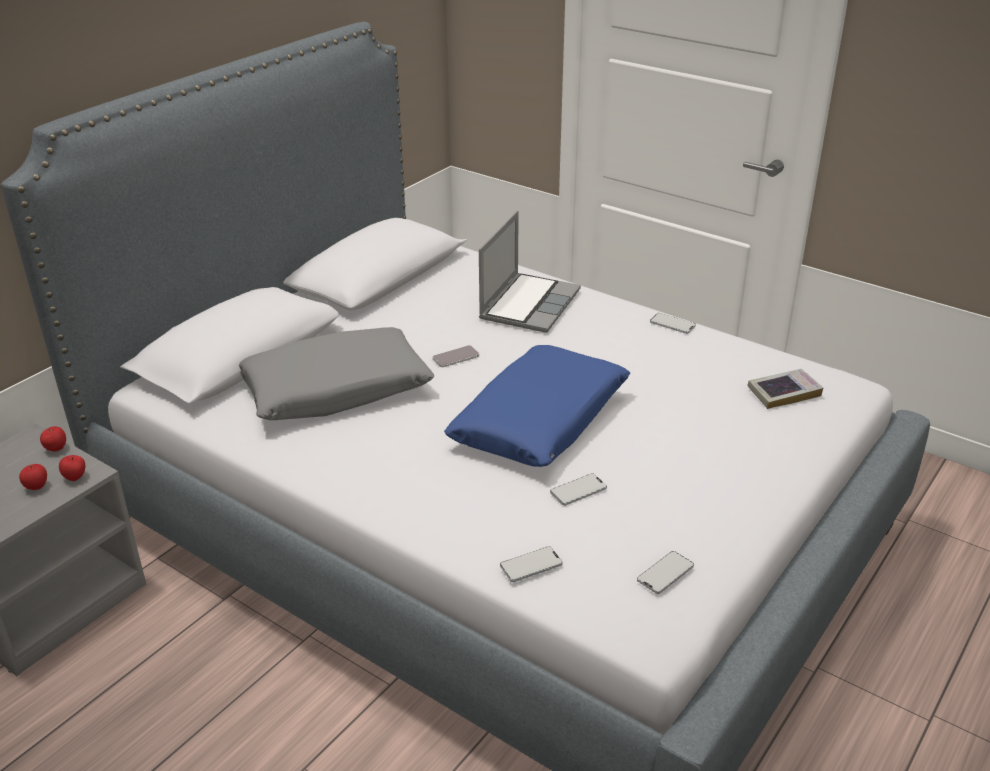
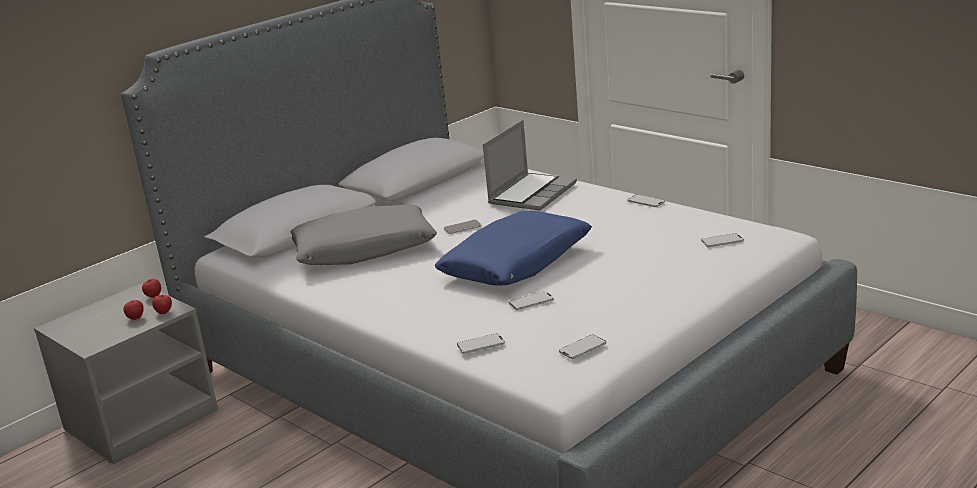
camera: 10 degrees right, 10 degrees down
book [748,369,823,409] -> phone [701,233,744,247]

